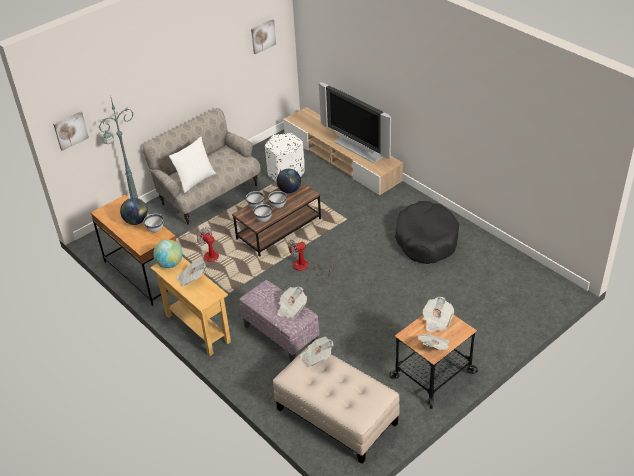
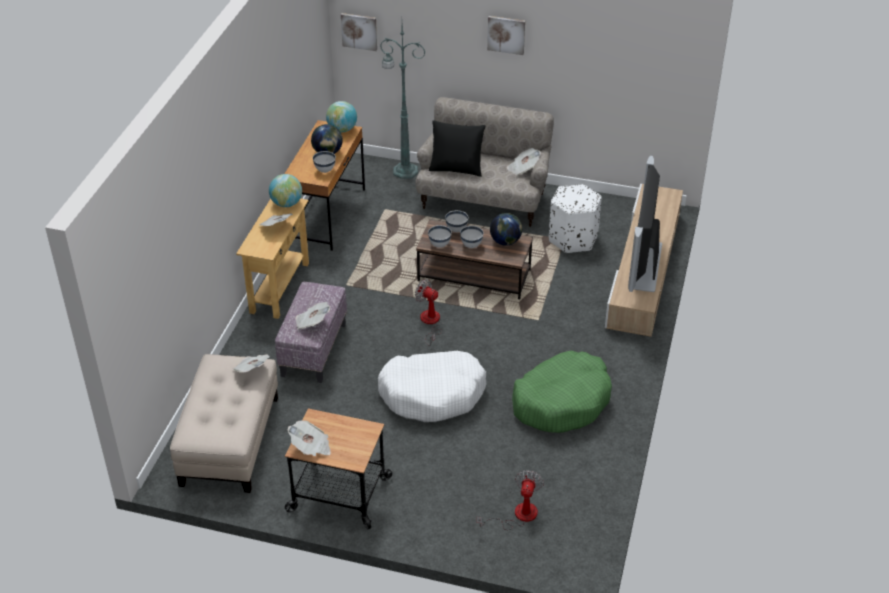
camera: 55 degrees right, 0 degrees up
white pillow [169,136,216,193] -> black pillow [429,120,486,177]
fan [197,227,219,274] -> fan moved to [476,470,544,530]
picture [251,19,276,54] -> picture moved to [487,16,525,55]
black dog bed [395,201,459,264] -> green dog bed [512,350,612,433]
newspaper [422,297,454,332] -> newspaper moved to [507,148,541,176]
none -> globe [326,101,357,132]
none -> white dog bed [378,351,486,422]

